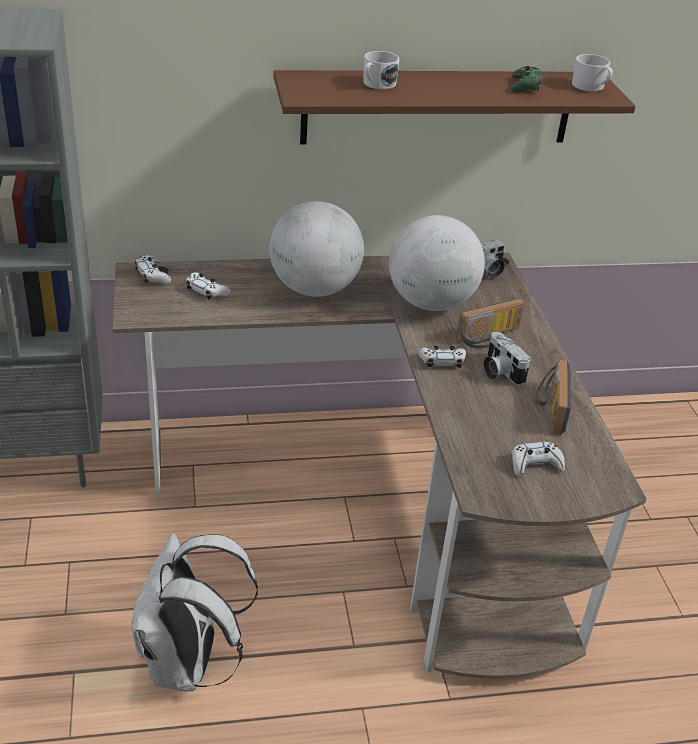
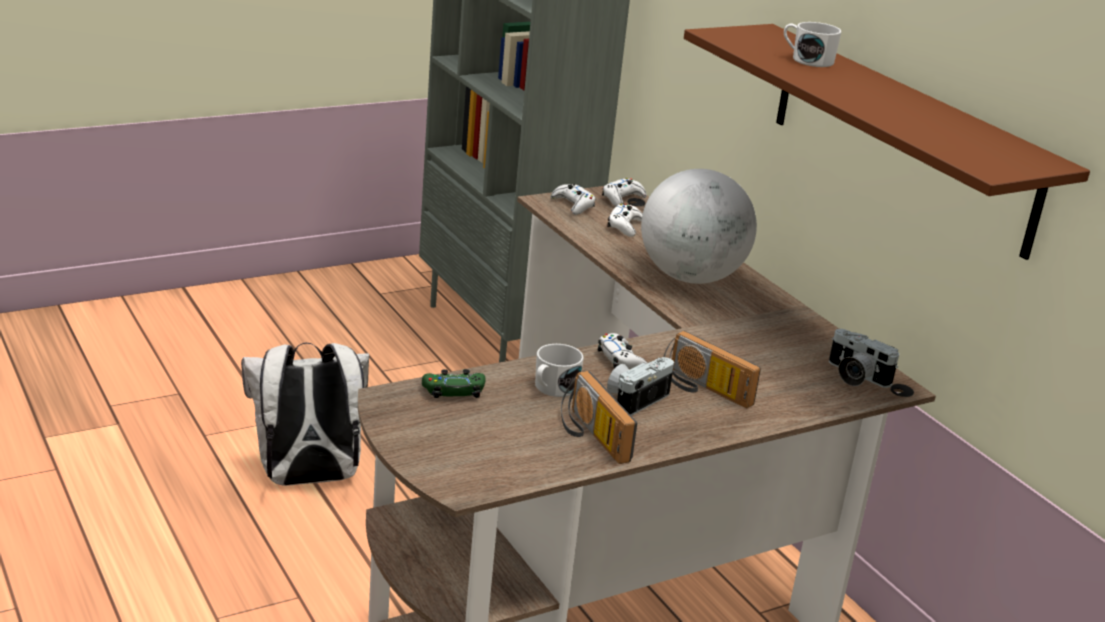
camera: 70 degrees right, 10 degrees down
globe [389,215,485,311] -> none
green game controller [511,66,542,93] -> green game controller moved to [422,369,486,398]
white game controller [512,442,565,476] -> white game controller moved to [550,184,595,215]
radio [535,360,571,435] -> radio turned 105 degrees counterclockwise [561,371,637,464]
white mug [572,54,613,92] -> white mug moved to [535,344,584,397]

